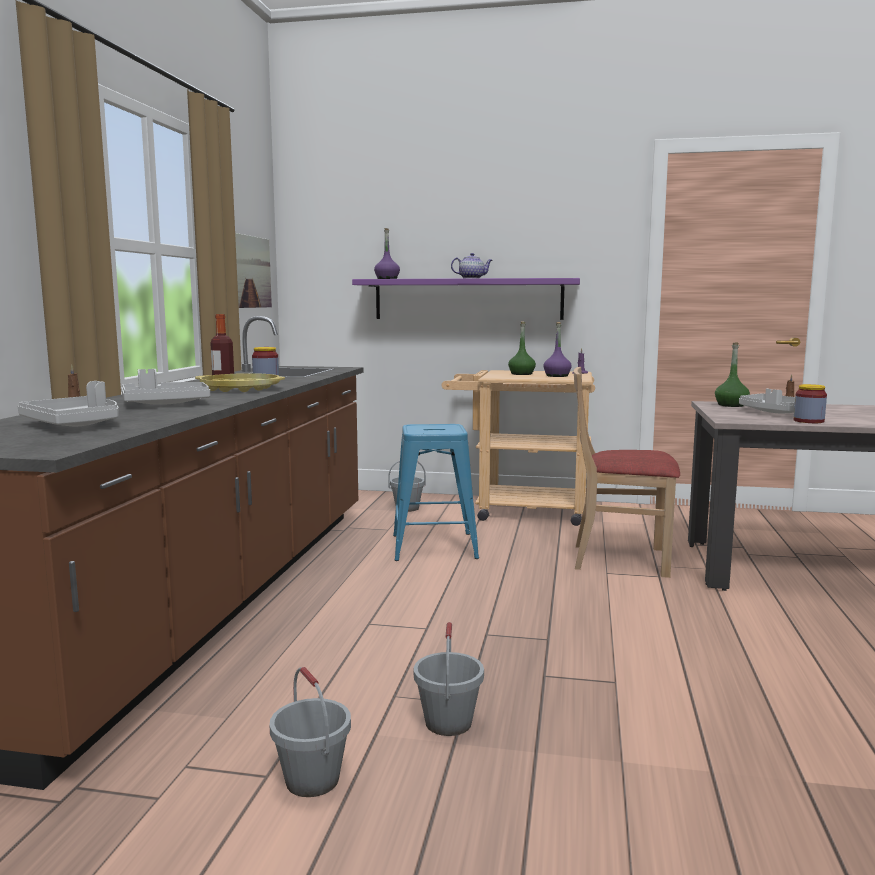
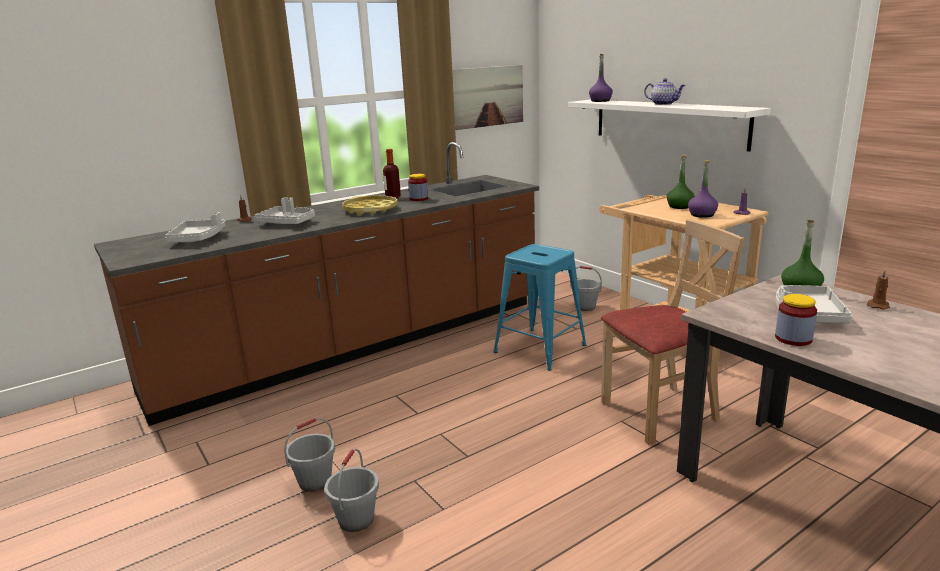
camera: 45 degrees right, 10 degrees up
grey bucket [269,667,351,797] -> grey bucket moved to [325,449,379,532]
purple shelf [352,278,580,320] -> white shelf [568,100,771,151]
beige chair [574,367,680,578] -> beige chair turned 105 degrees clockwise [601,219,745,445]

